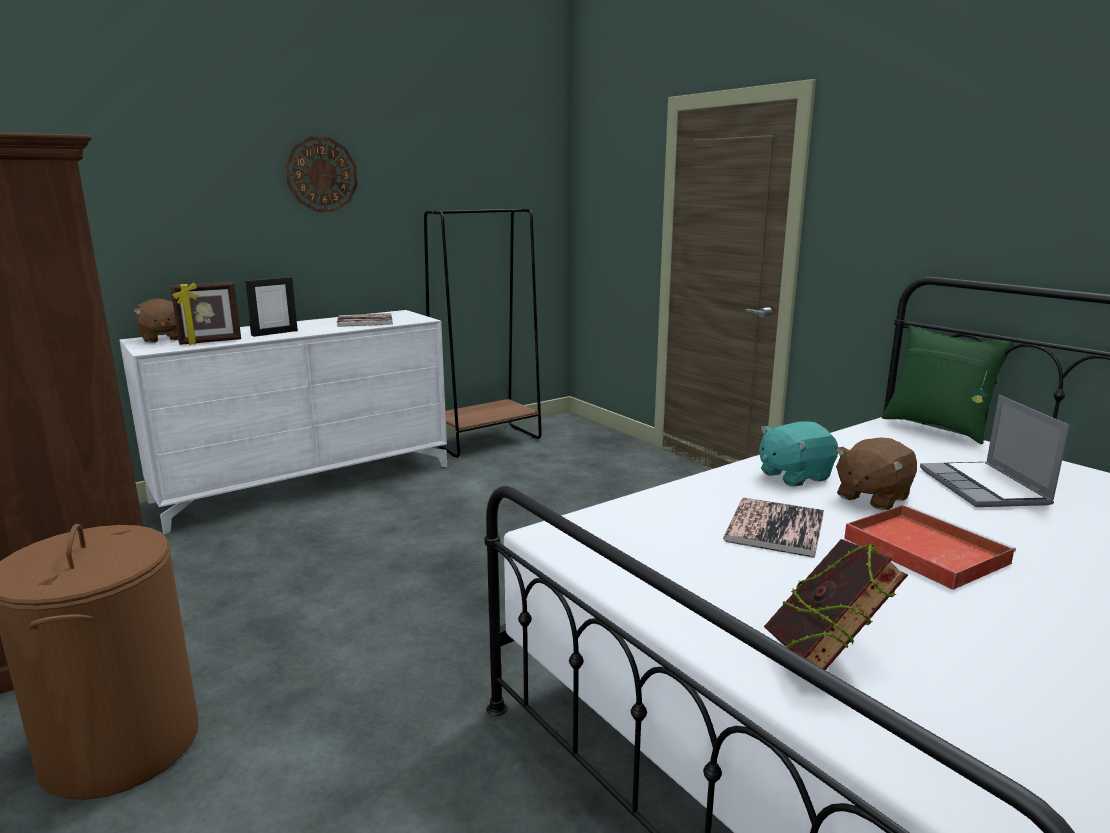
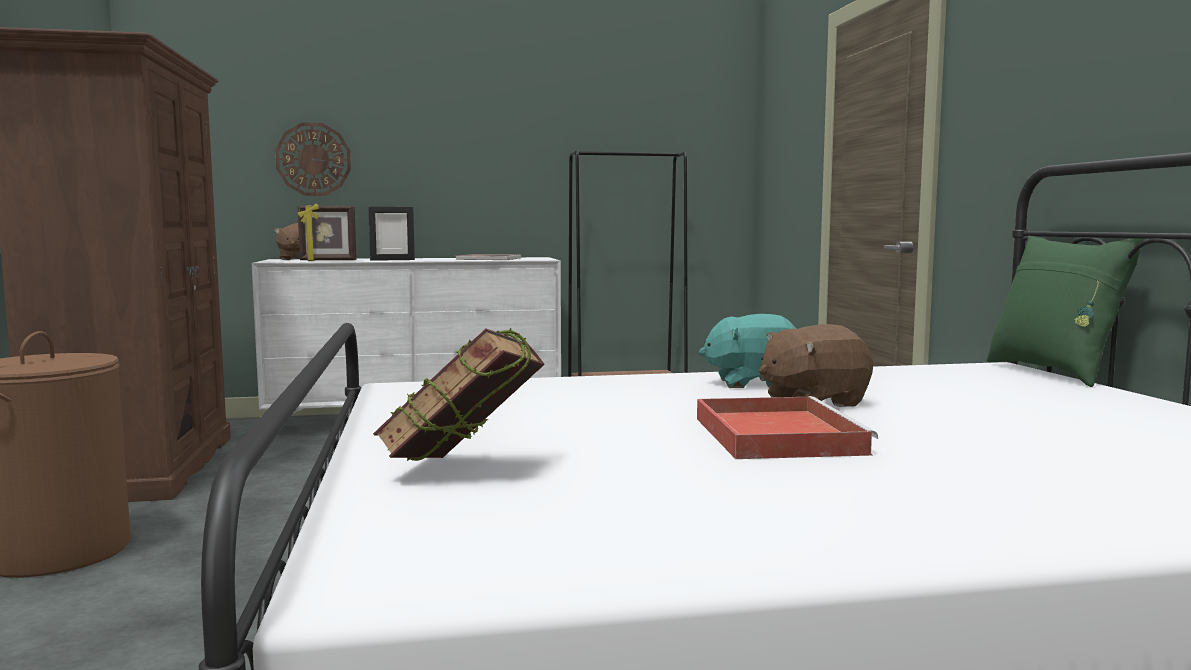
camera: 25 degrees right, 10 degrees down
wall clock [285,137,358,212] -> wall clock moved to [275,122,351,196]
book [723,498,824,558] -> none
laptop [920,395,1070,507] -> none

